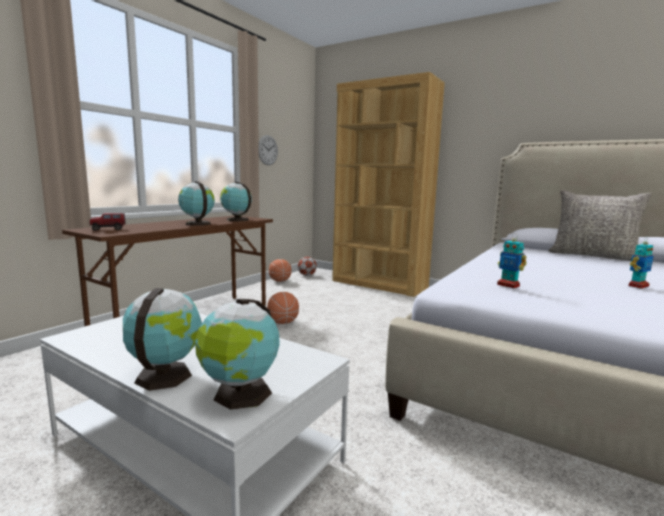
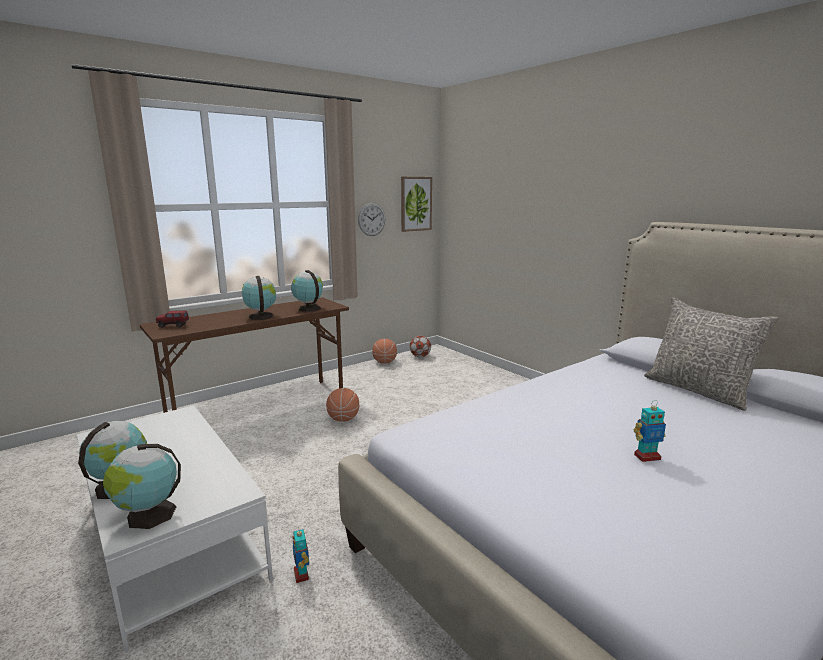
camera: 20 degrees right, 5 degrees up
brown bookcase [332,72,445,297] -> none
toy robot [497,233,527,288] -> toy robot moved to [292,529,309,583]
none -> picture [401,177,432,232]

